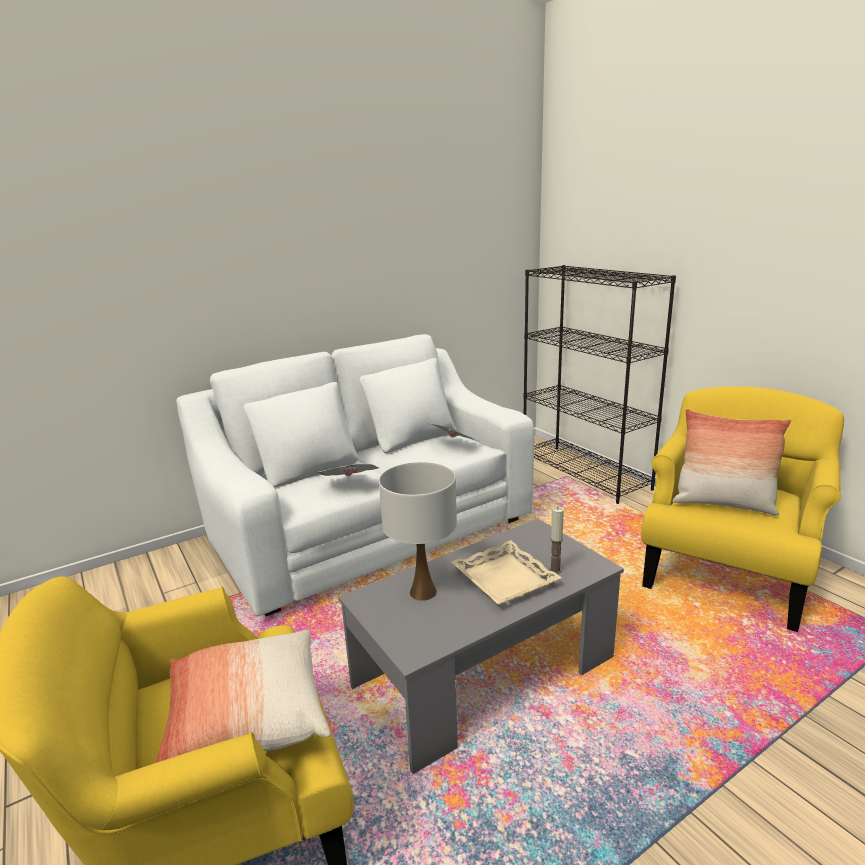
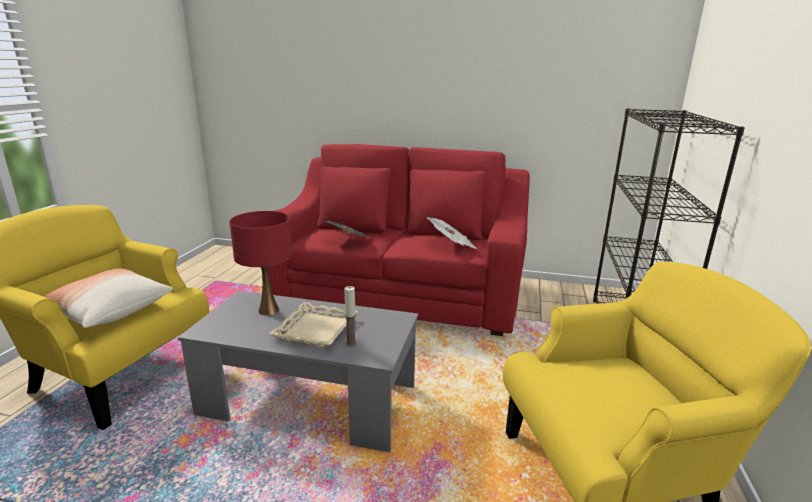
camera: 45 degrees right, 0 degrees up
white sofa [176,334,534,617] -> red sofa [268,144,530,336]
white table lamp [379,462,457,601] -> red table lamp [230,211,292,316]
pillow [673,409,791,515] -> none

